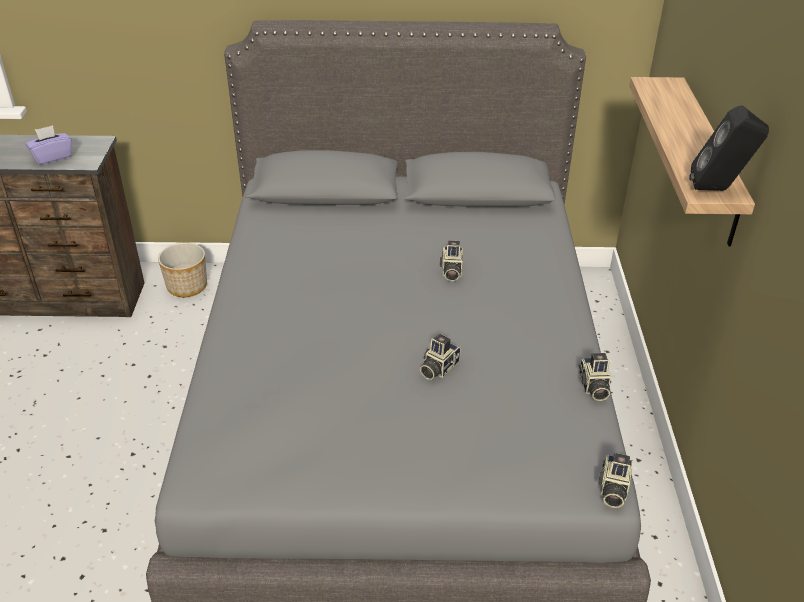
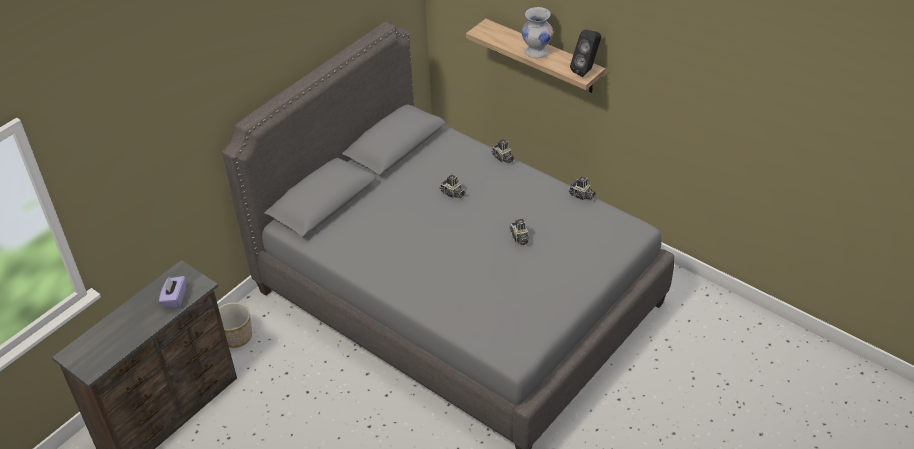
camera: 50 degrees left, 5 degrees up
camera [598,453,633,508] -> camera moved to [491,139,514,164]
none -> white vase [522,7,553,58]

